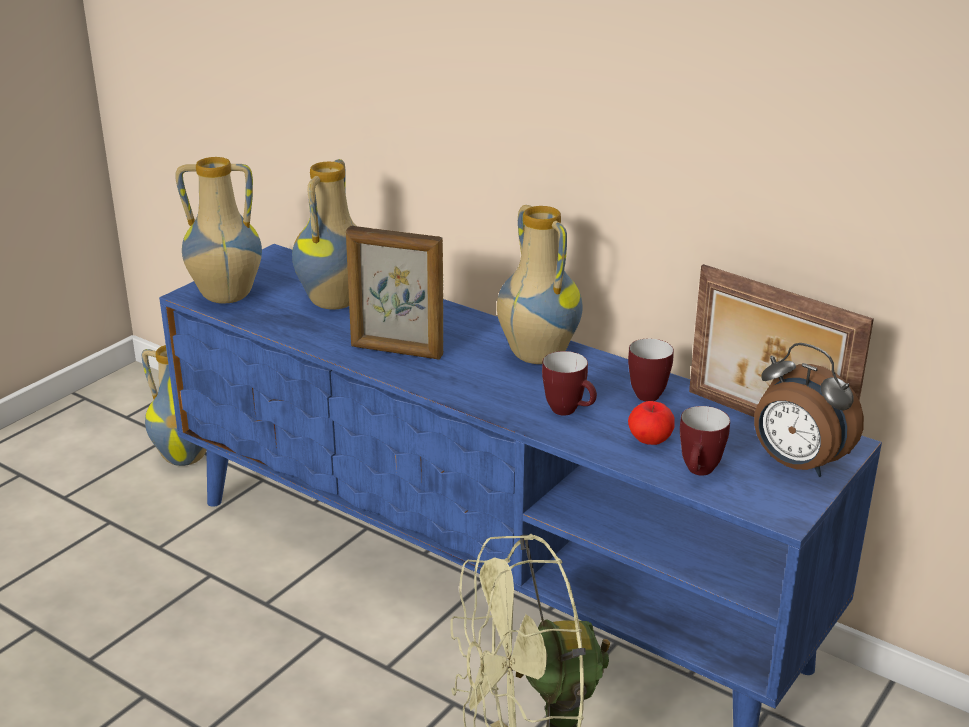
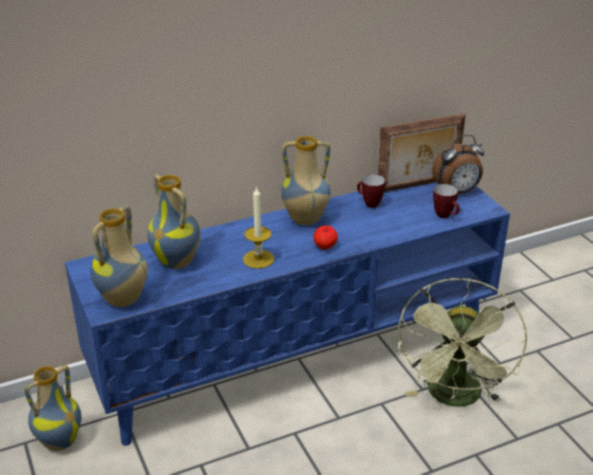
camera: 60 degrees left, 5 degrees up
picture frame [346,225,443,360] -> candle [243,186,274,269]
mug [542,351,597,416] -> none
apple [628,401,675,445] -> apple moved to [313,226,338,249]

